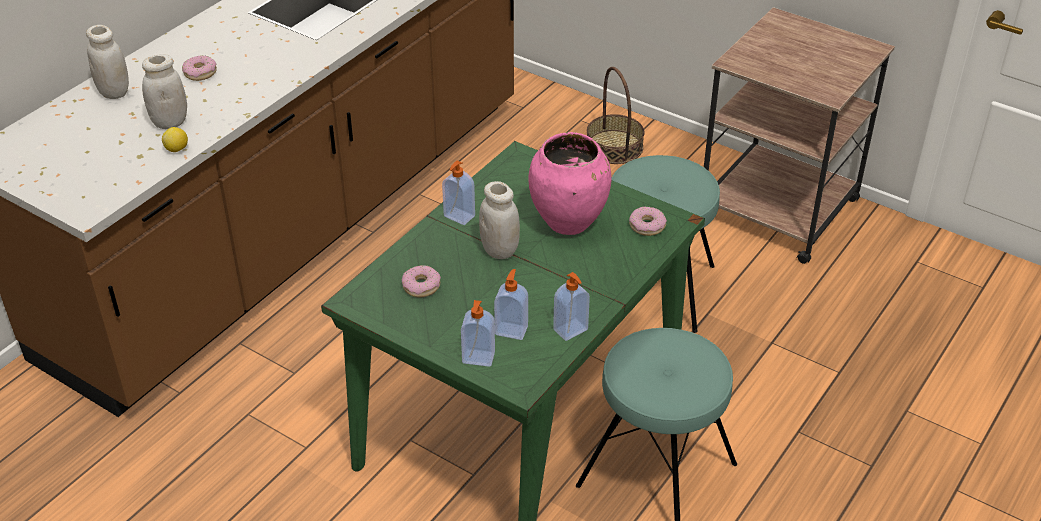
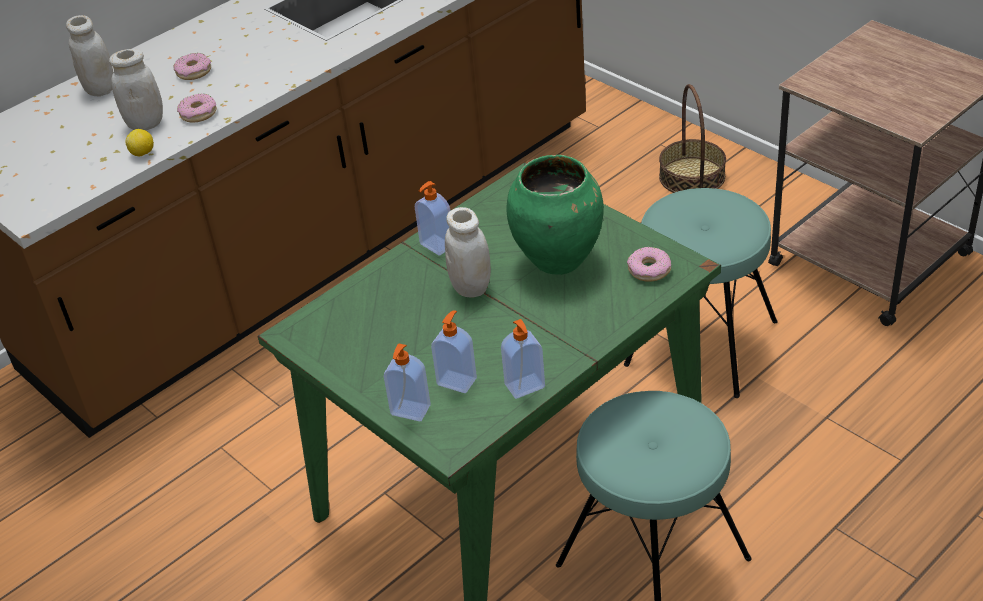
camera: 15 degrees right, 0 degrees up
donut [402,265,441,297] -> donut moved to [177,94,217,123]
pink vase [529,132,612,235] -> green vase [506,155,604,275]

